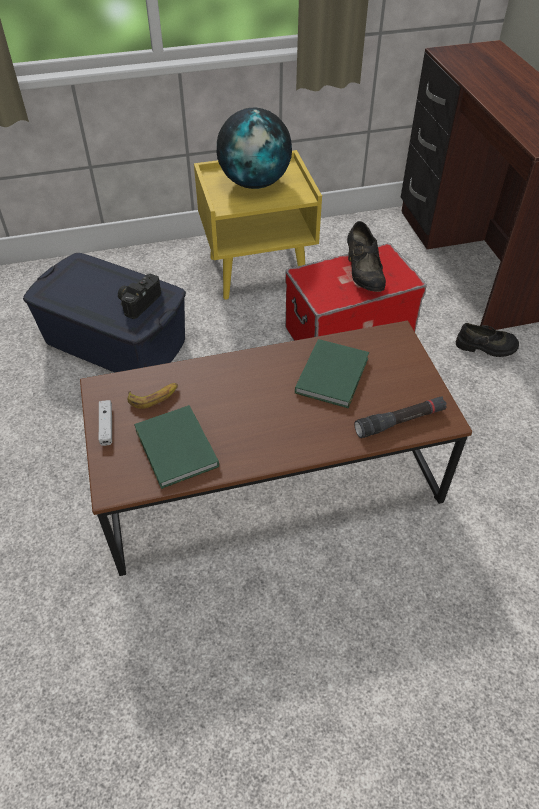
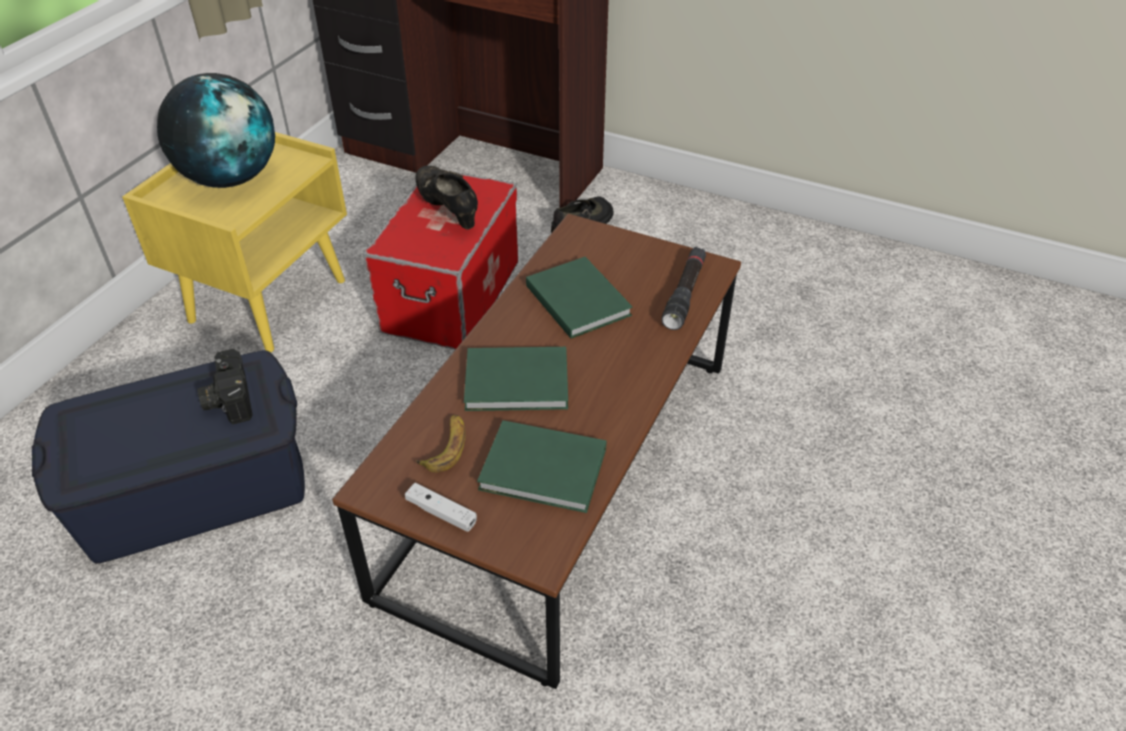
camera: 50 degrees left, 5 degrees down
black shoe [347,221,386,292] -> black shoe turned 150 degrees counterclockwise [415,165,478,229]
none -> green book [464,347,568,411]

